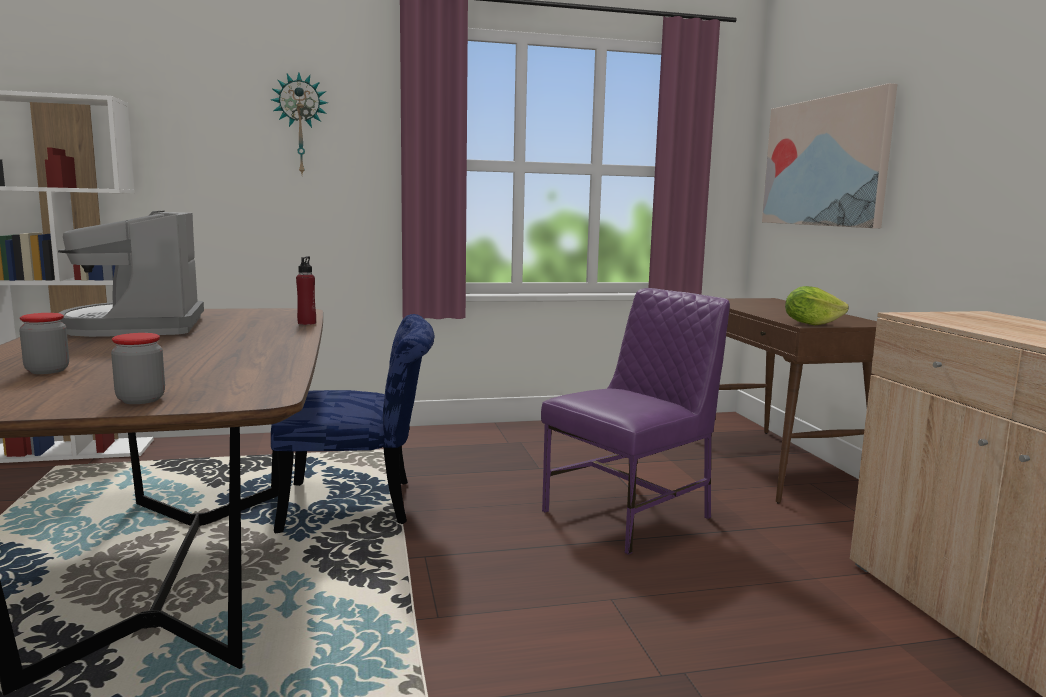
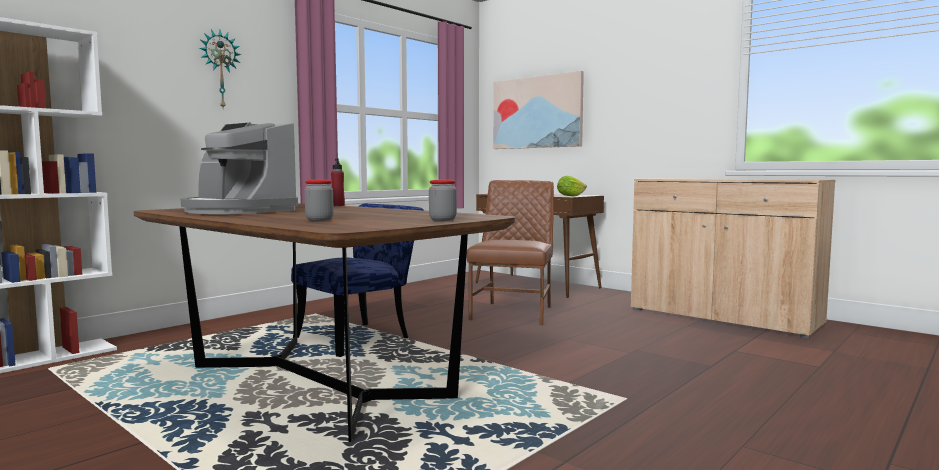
camera: 35 degrees left, 5 degrees down
purple chair [541,288,730,555] -> brown chair [467,180,554,325]

